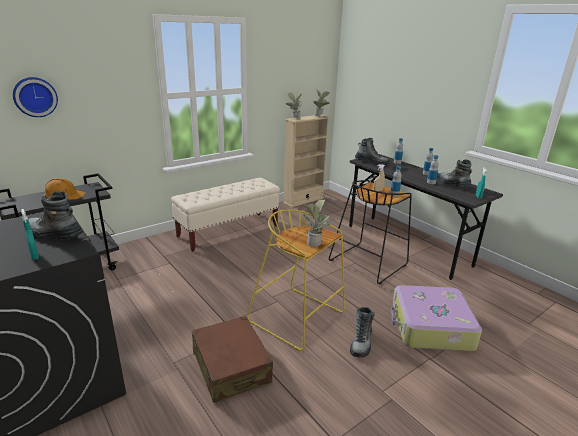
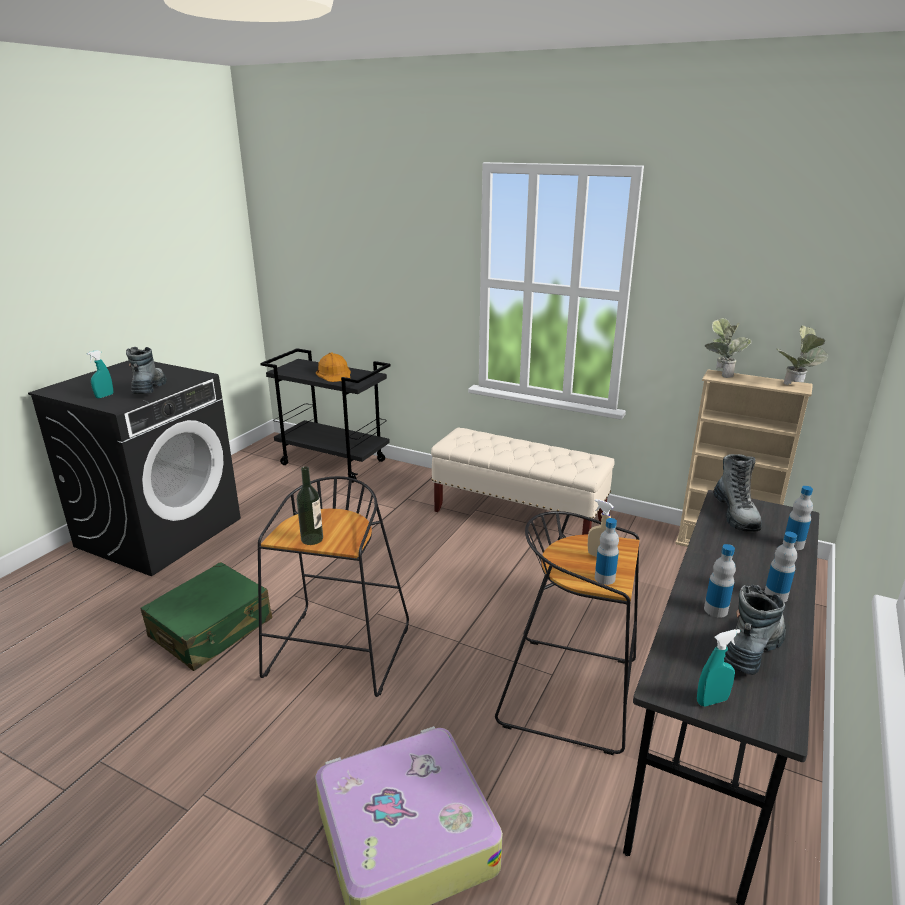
camera: 65 degrees right, 0 degrees up
wall clock [13,77,58,117] -> none
brown suitcase [192,316,273,403] -> green suitcase [141,562,272,671]
yellow stool [247,209,345,351] -> black stool [258,476,409,697]
potted plant [302,200,333,247] -> bottle [297,466,323,545]
boot [350,307,375,358] -> none

